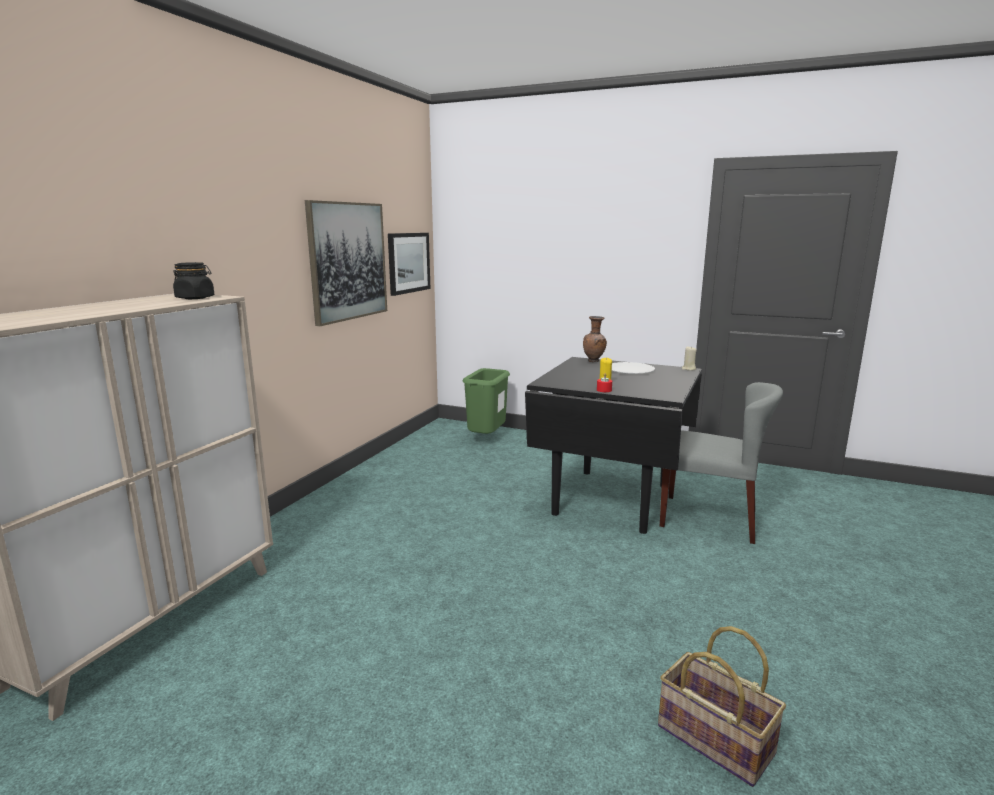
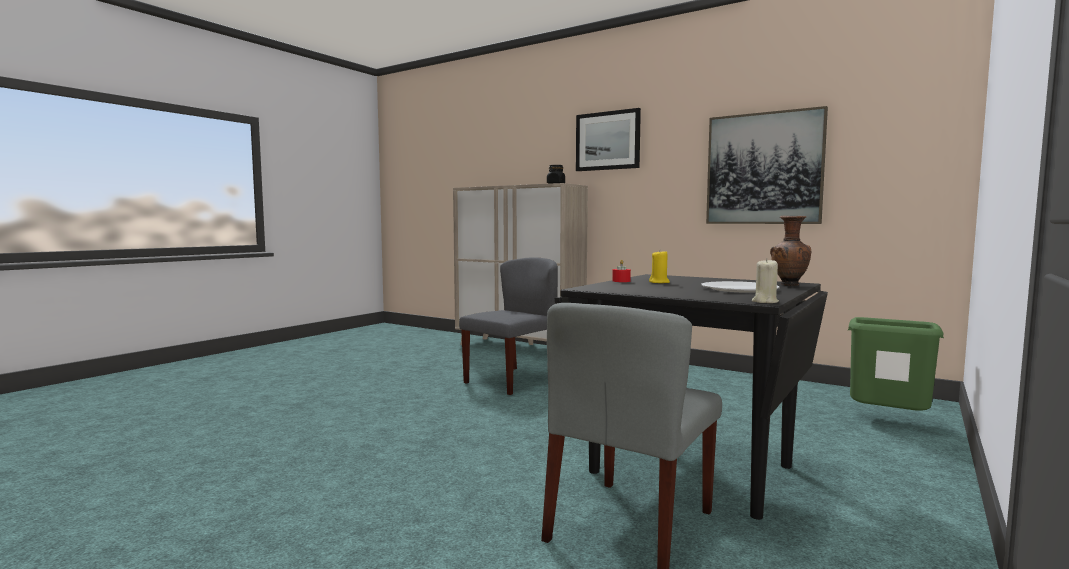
camera: 100 degrees right, 10 degrees down
picture [388,233,431,296] -> picture moved to [576,108,641,171]
basket [658,626,786,787] -> none
none -> grey chair [459,257,558,395]

